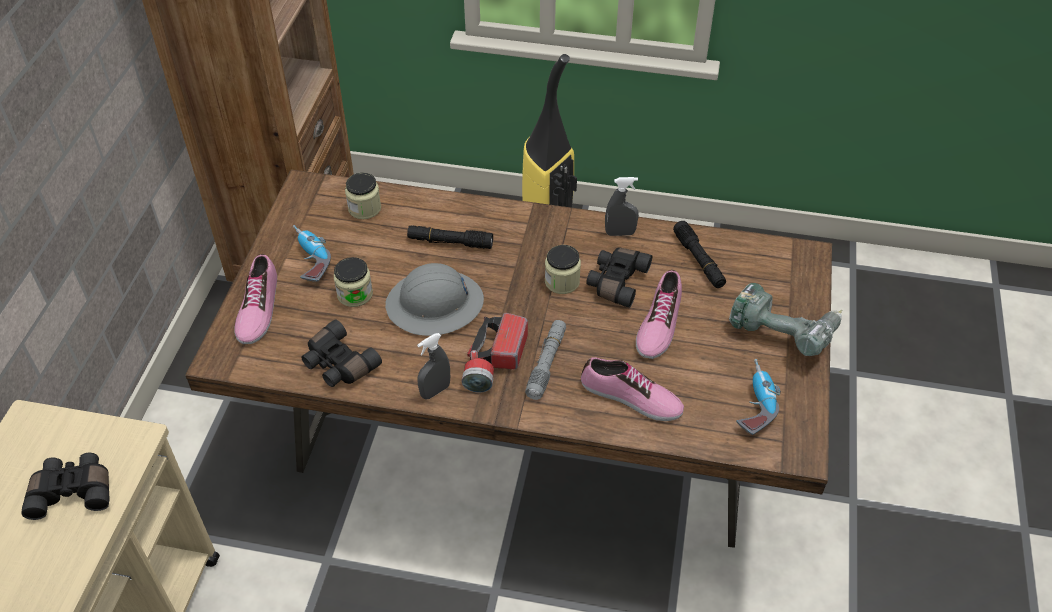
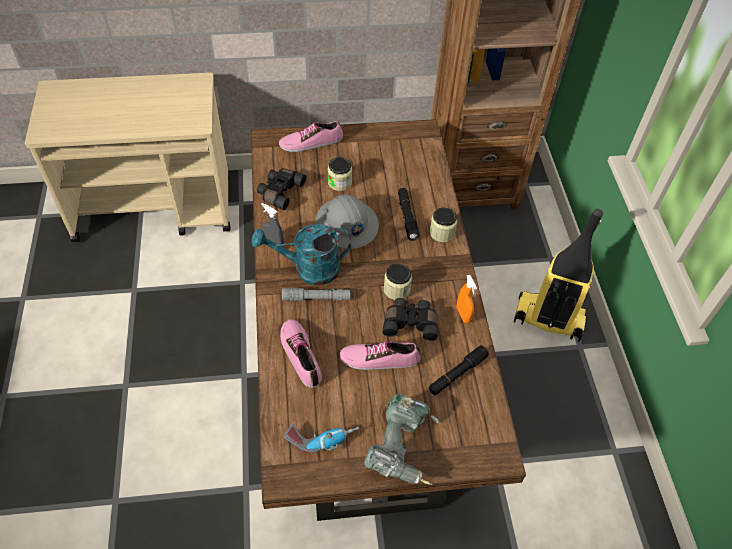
camera: 70 degrees right, 5 degrees up
black binoculars [21,453,110,520] -> none
power drill [293,225,331,282] -> none
jar [345,172,381,219] -> jar moved to [430,207,457,242]
flashlight [461,313,528,393] -> turquoise watering can [251,224,351,285]
shoe [581,357,684,421] -> shoe turned 150 degrees clockwise [280,319,322,388]
grey spray bottle [605,177,639,236] -> orange spray bottle [457,275,477,323]

